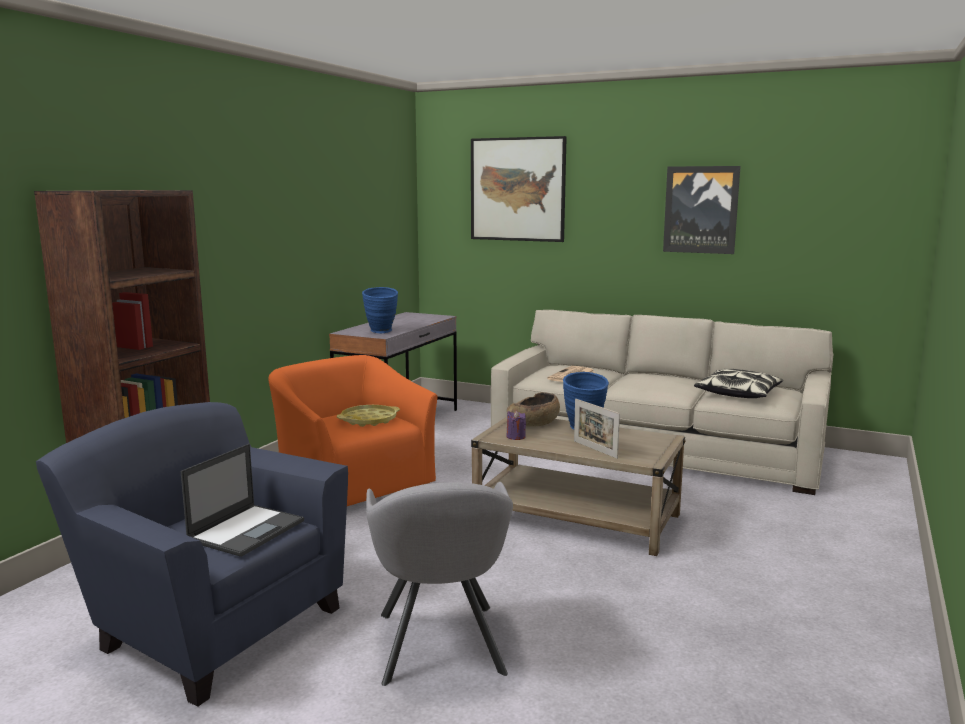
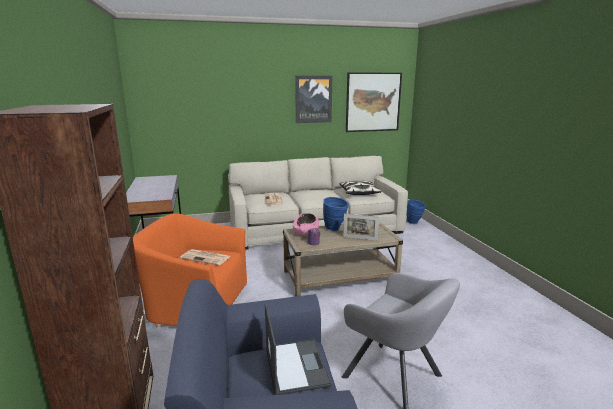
camera: 40 degrees left, 5 degrees up
yellow tray [337,405,400,427] -> newspaper [180,249,231,265]
blue vase [362,287,398,333] -> blue vase moved to [407,200,426,224]
picture [471,136,567,242] -> picture moved to [346,73,402,132]
brown bowl [507,392,560,427] -> pink bowl [293,213,319,236]

